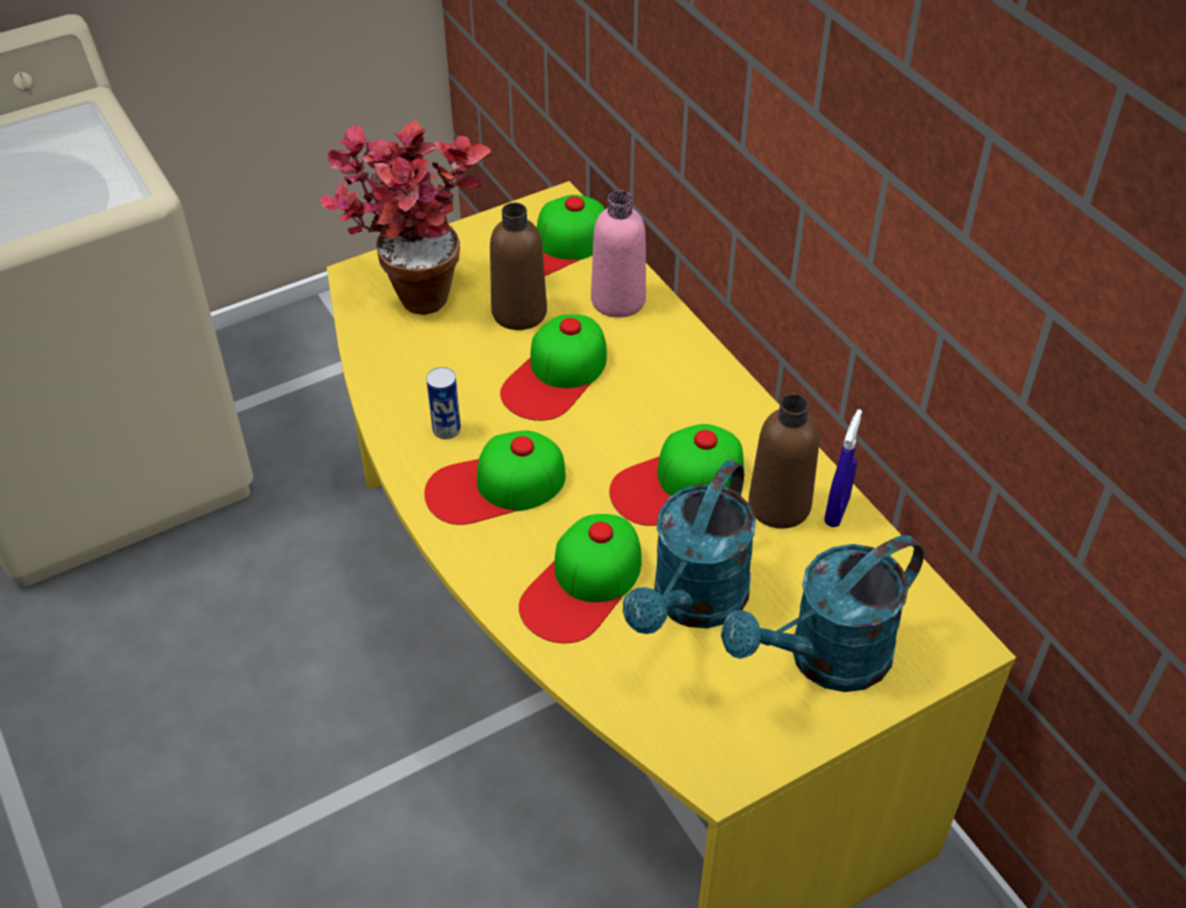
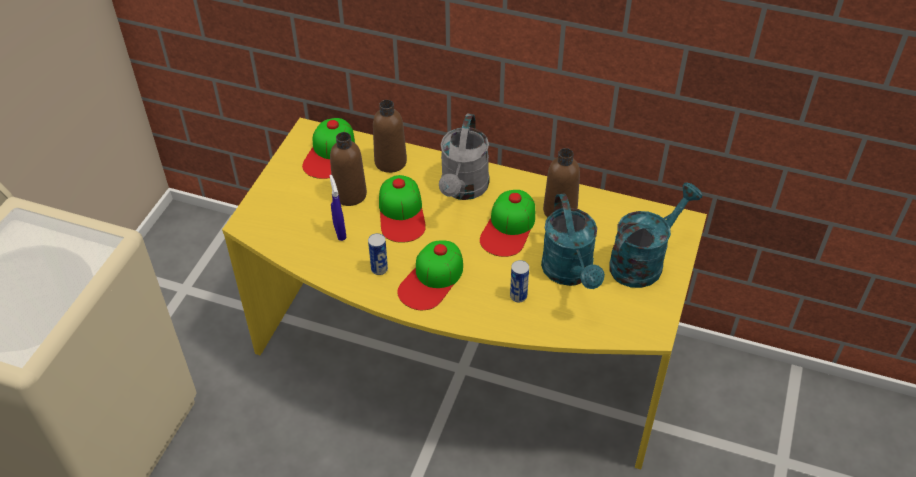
camera: 40 degrees left, 0 degrees up
potted plant [320,120,491,315] -> none
cap [519,514,642,643] -> can [510,260,529,302]
pink bottle [591,190,646,318] -> brown bottle [373,100,407,173]
turquoise watering can [721,535,924,692] -> turquoise watering can turned 150 degrees counterclockwise [609,182,702,288]
blue spray bottle [824,409,862,527] -> blue spray bottle moved to [330,175,347,241]
none -> grey watering can [439,113,489,200]

